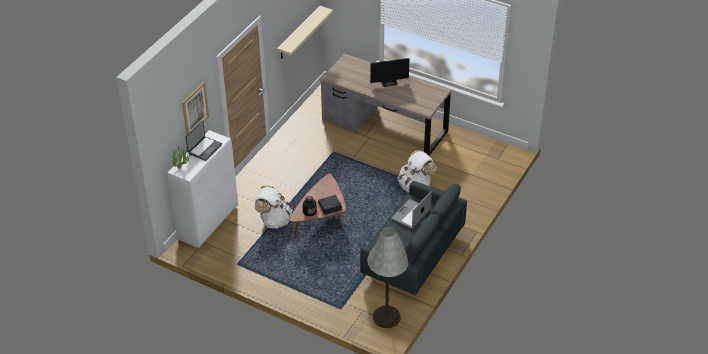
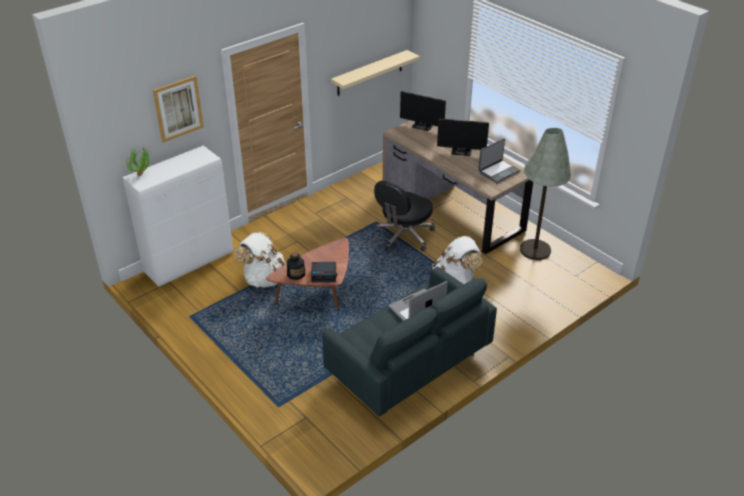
camera: 20 degrees right, 5 degrees down
laptop [185,120,222,161] -> laptop moved to [478,139,520,183]
grey floor lamp [367,227,409,328] -> grey floor lamp moved to [520,128,571,260]
none -> black office chair [374,180,435,252]
none -> monitor [400,91,446,131]

